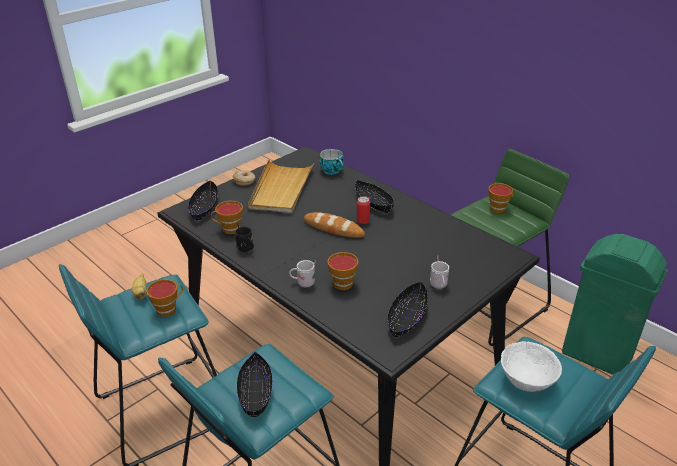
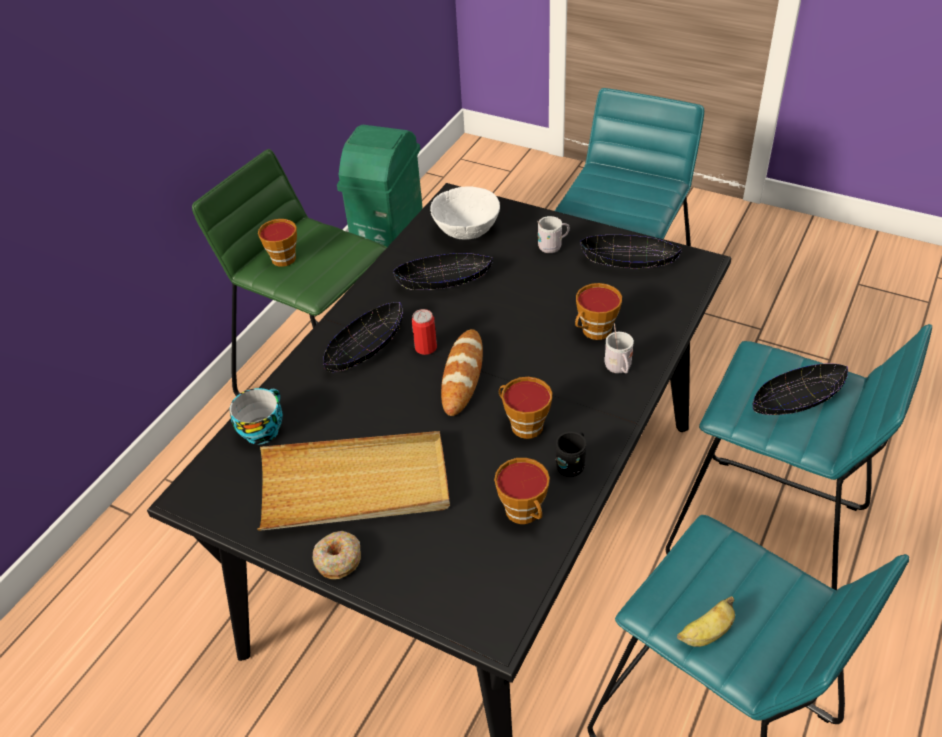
camera: 105 degrees left, 10 degrees up
cup [146,279,183,317] -> cup moved to [499,377,552,439]
black bowl [188,181,218,221] -> black bowl moved to [393,253,493,290]
white bowl [501,341,562,392] -> white bowl moved to [430,186,500,240]

